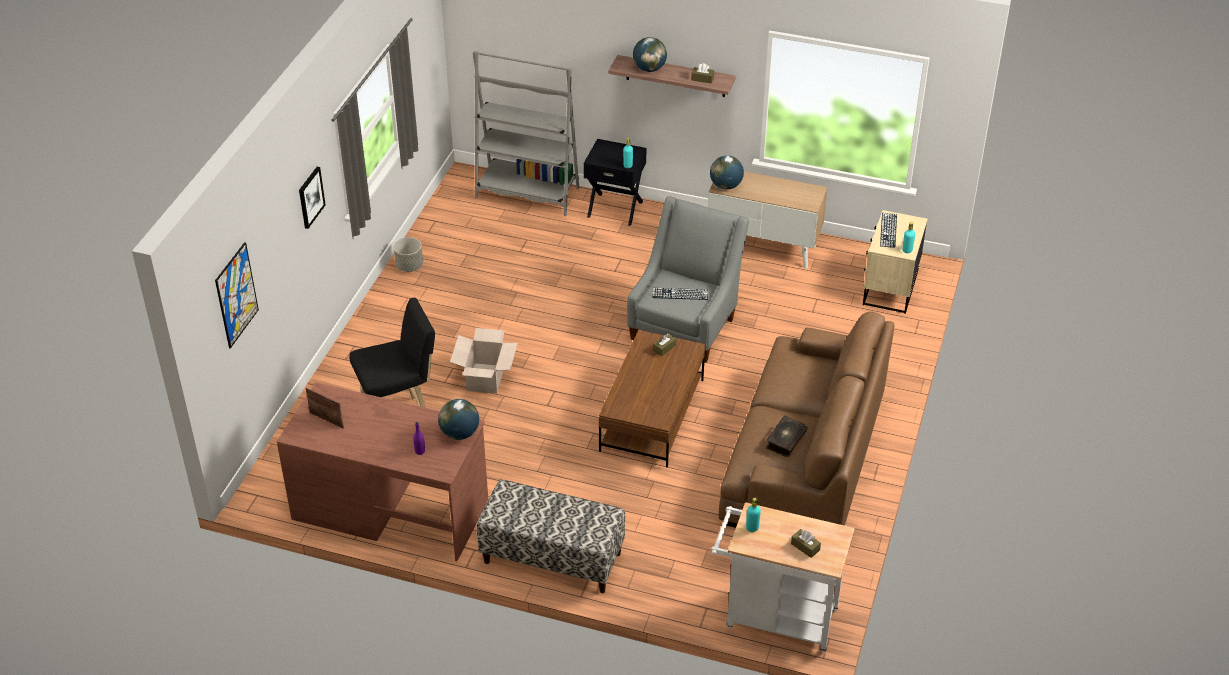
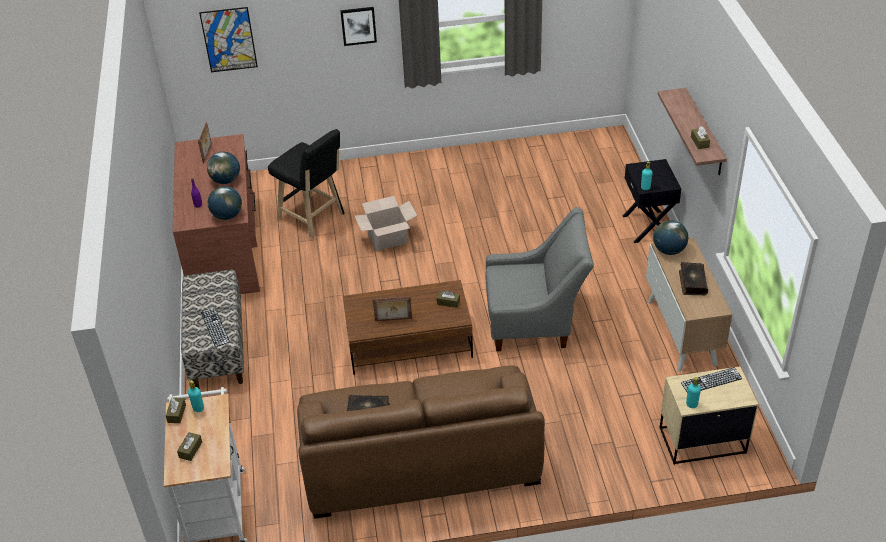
camera: 65 degrees right, 0 degrees up
grey planter [394,237,423,272] -> none
grey bookcase [473,51,579,216] -> none
globe [633,37,667,72] -> globe moved to [207,152,240,184]
keyboard [652,288,708,300] -> keyboard moved to [201,308,230,347]
none -> brown tissue box [166,398,186,423]
none -> picture frame [373,296,412,321]
none -> book [679,262,708,295]

